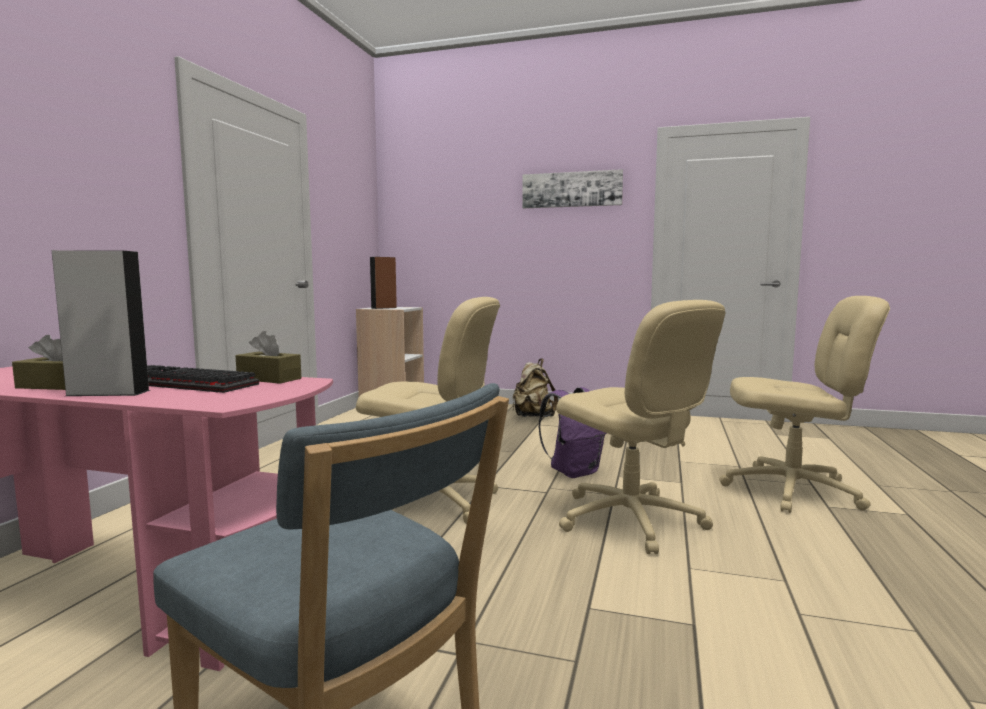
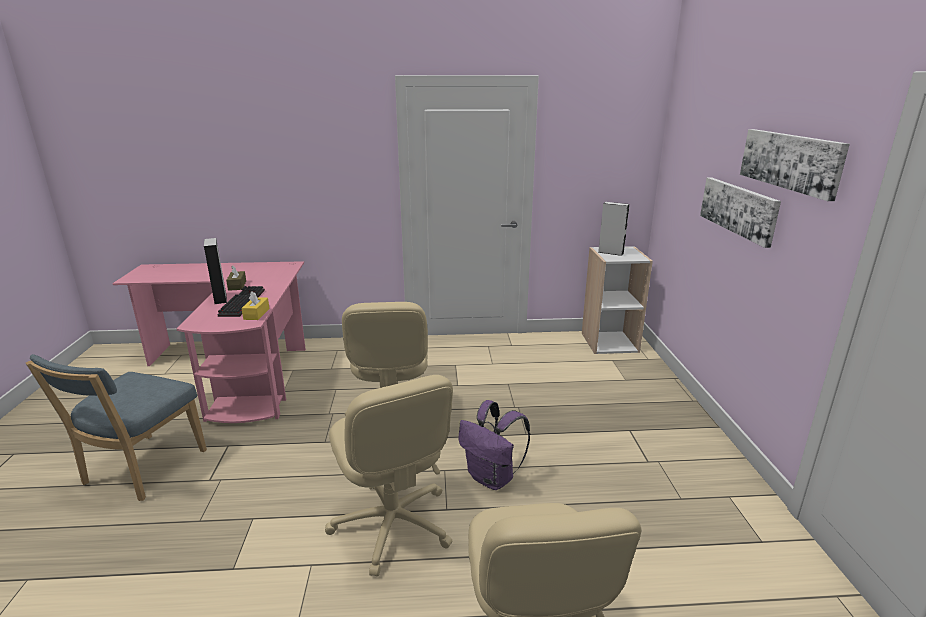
camera: 70 degrees right, 15 degrees up
brown tissue box [236,331,301,384] -> yellow tissue box [241,291,269,320]
brown speaker [370,257,397,309] -> grey speaker [598,202,629,256]
beige backpack [512,359,558,417] -> none
beige office chair [556,300,726,554] -> beige office chair turned 60 degrees counterclockwise [325,375,453,577]
none -> picture [700,177,781,248]

